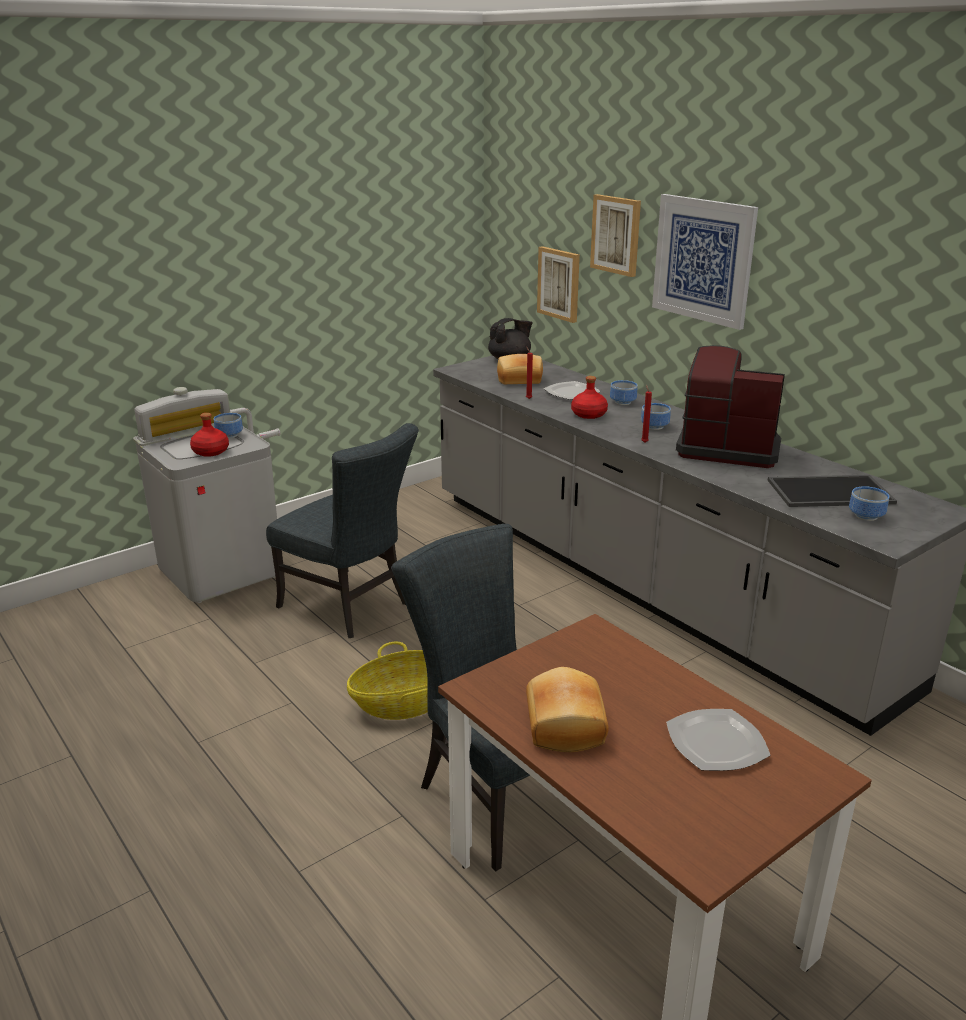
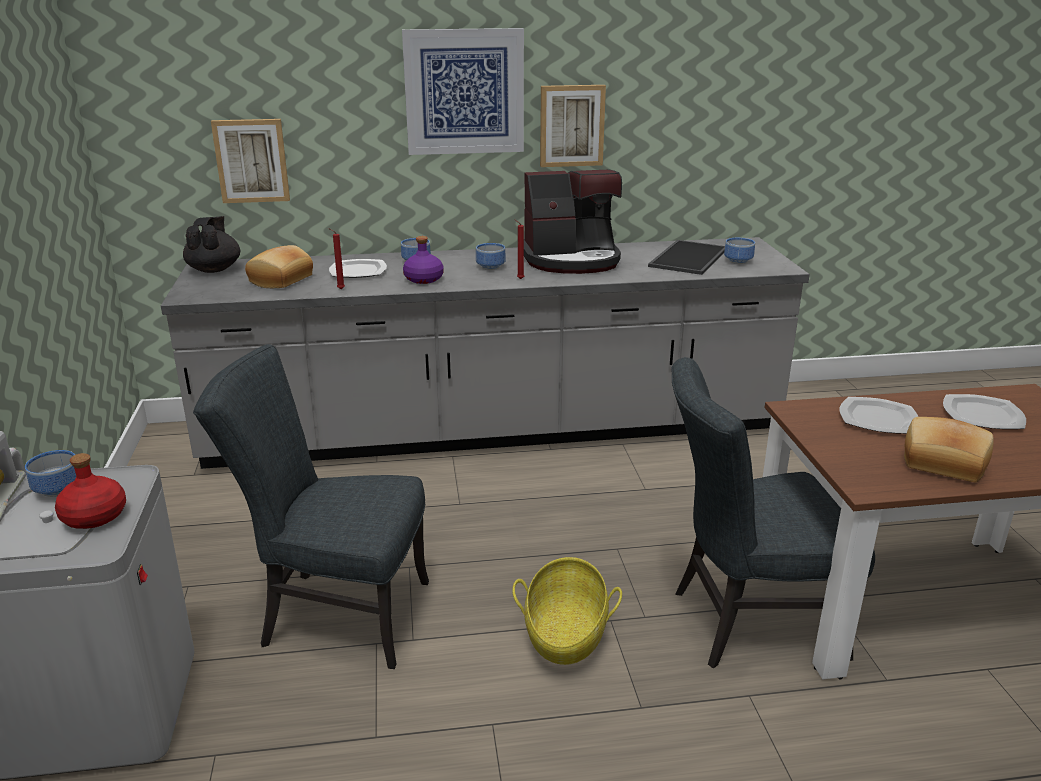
camera: 60 degrees left, 0 degrees up
grey chair [266,423,419,638] -> grey chair turned 150 degrees counterclockwise [193,344,429,669]
red bottle [571,376,608,419] -> purple bottle [403,236,444,284]
picture [590,194,641,277] -> picture moved to [540,85,606,167]
coffee machine [676,345,785,468] -> coffee machine turned 150 degrees counterclockwise [524,169,622,274]
none -> plate [839,397,919,434]

